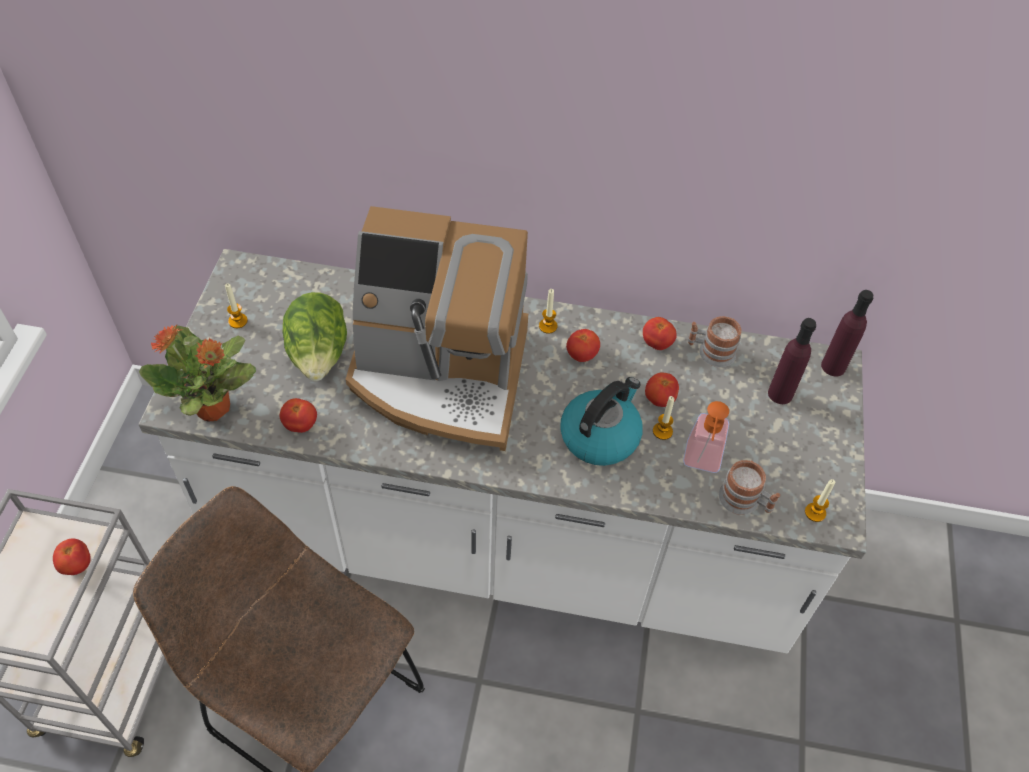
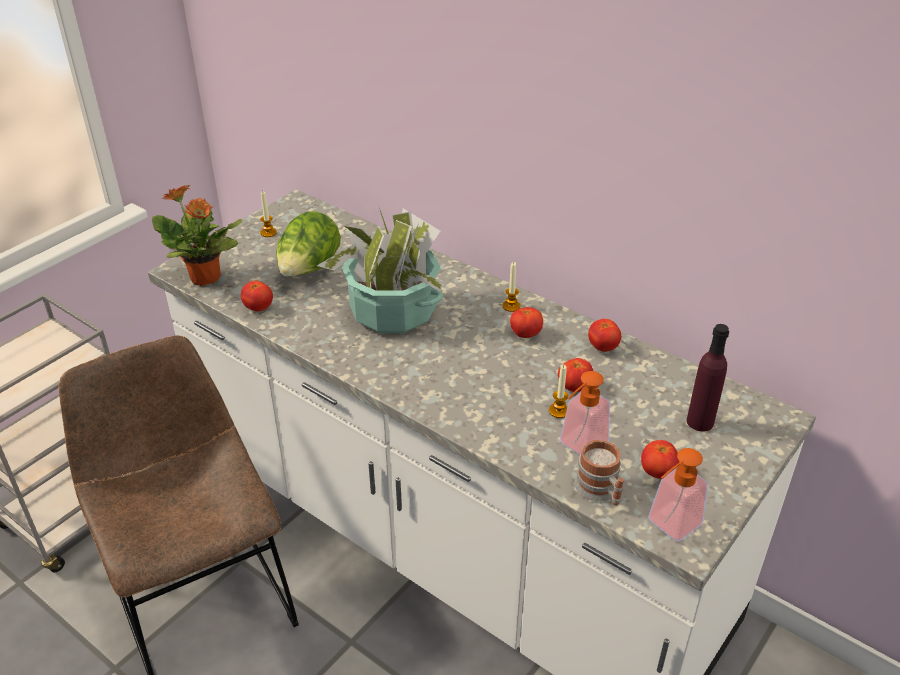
camera: 30 degrees right, 15 degrees down
tomato [53,539,91,575] -> tomato moved to [641,440,679,479]
coffee machine [346,206,528,451] -> potted plant [317,204,444,333]
kettle [560,377,643,466] -> none
mug [688,316,742,367] -> none
candle [805,479,835,522] -> soap dispenser [648,448,708,541]
purple bottle [821,290,873,376] -> none

